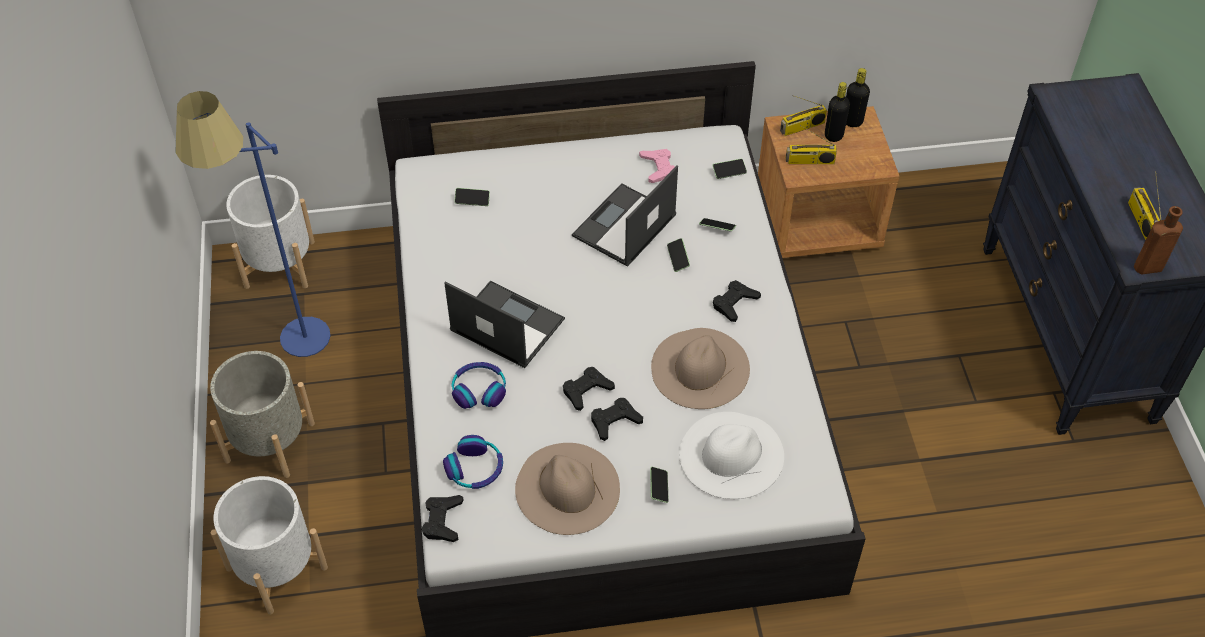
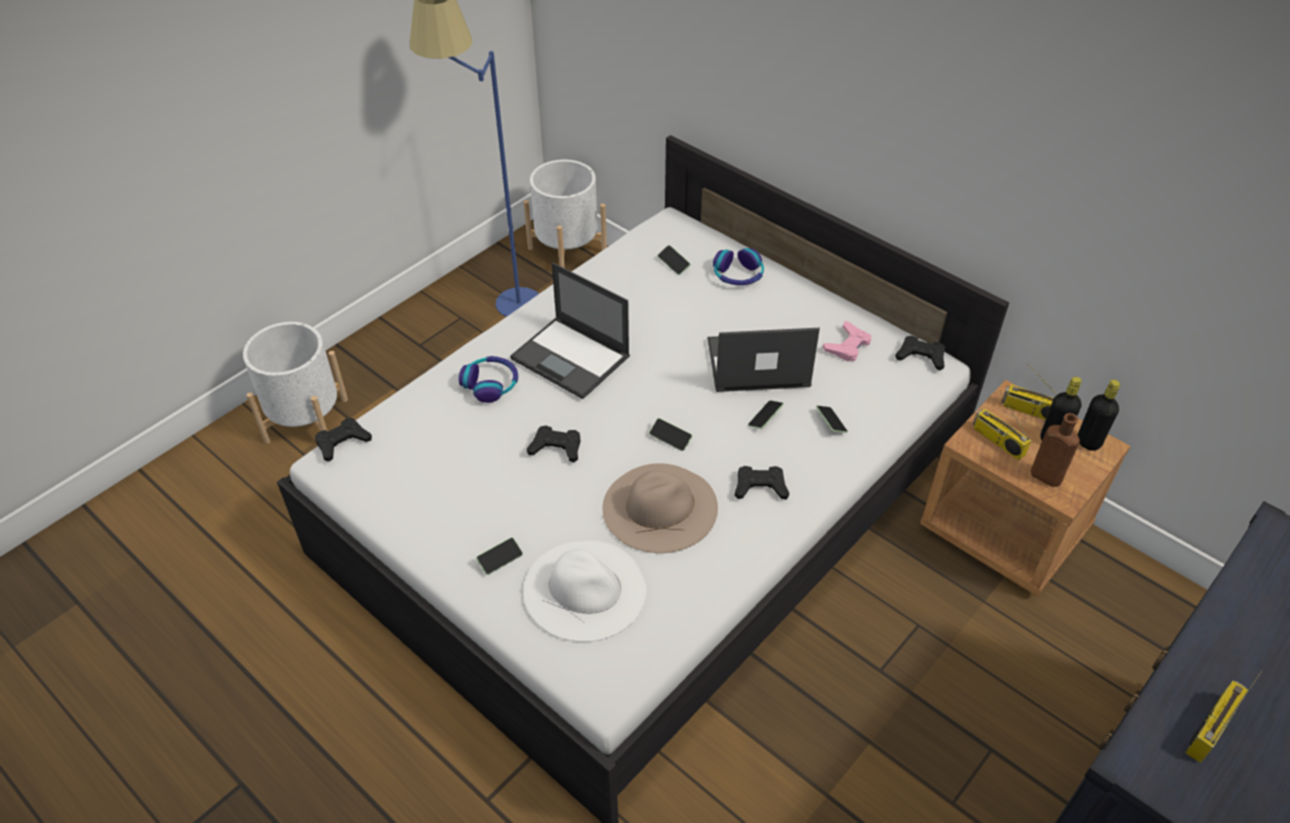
camera: 50 degrees right, 5 degrees down
grey planter [210,351,315,478] -> none
headphones [443,435,503,489] -> headphones moved to [713,248,764,285]
laptop [444,281,565,368] -> laptop turned 135 degrees clockwise [510,263,630,399]
beige hat [515,443,620,535] -> none
black game controller [591,398,643,441] -> black game controller moved to [895,336,945,371]
phone [712,159,747,179] -> phone moved to [649,418,692,451]
brown bottle [1134,206,1183,274] -> brown bottle moved to [1030,413,1080,487]

